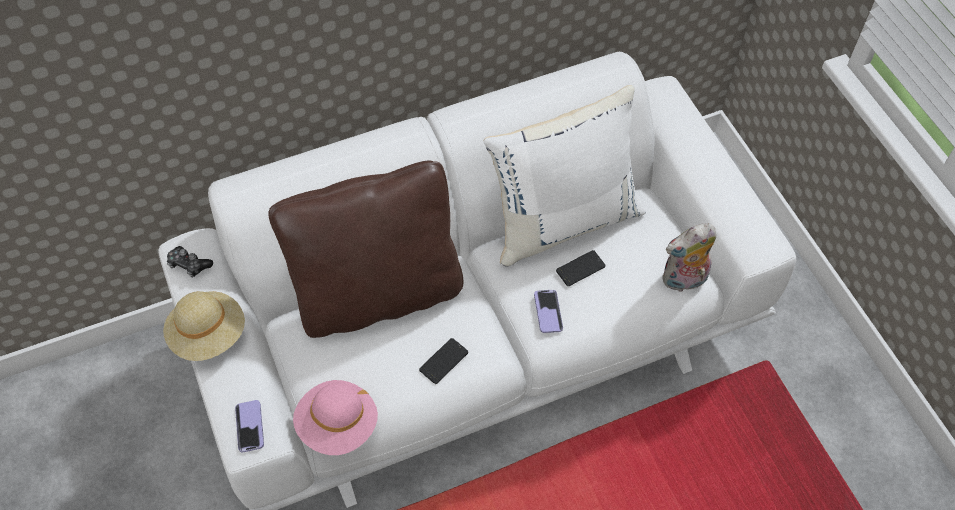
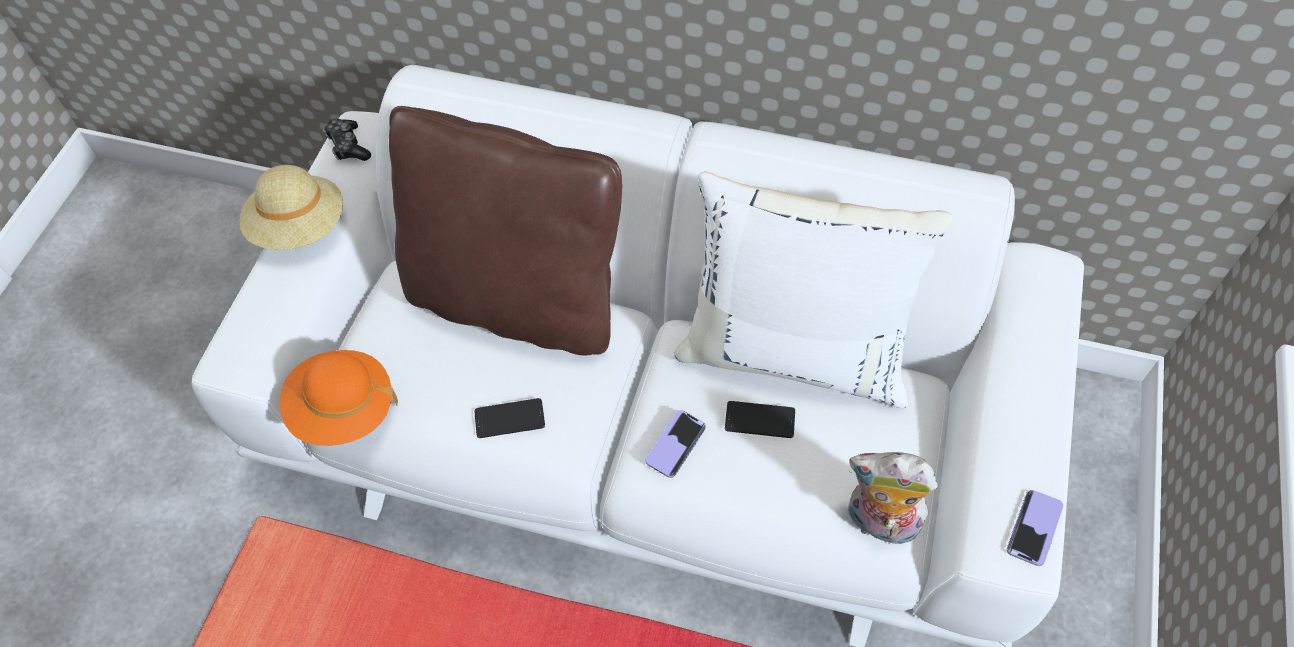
camera: 40 degrees right, 0 degrees up
phone [235,400,264,453] -> phone moved to [1007,490,1063,566]
pink hat [293,380,378,455] -> orange hat [280,350,398,446]

